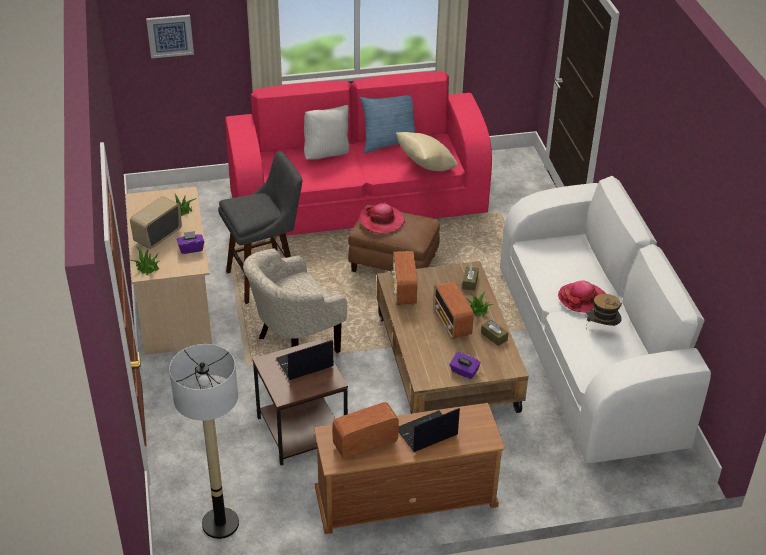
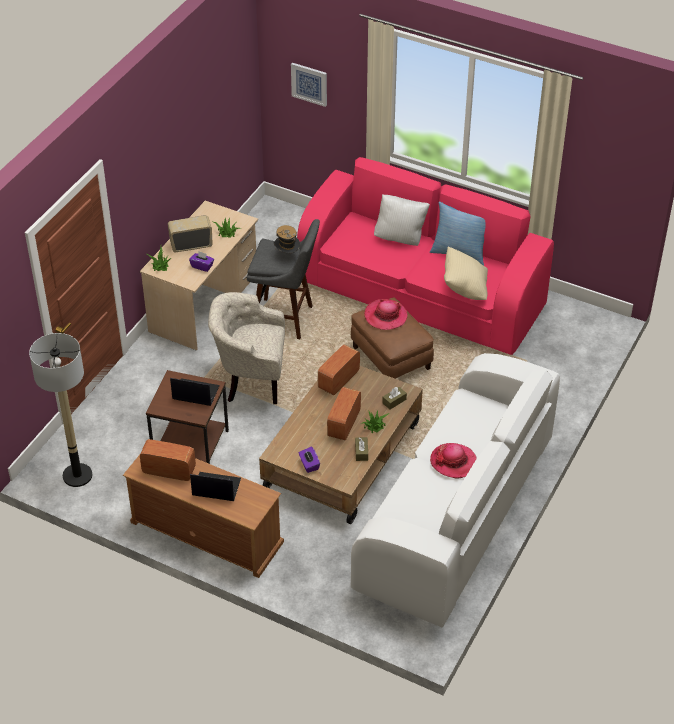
camera: 40 degrees right, 5 degrees up
hat [586,294,622,327] -> hat moved to [274,225,300,253]

